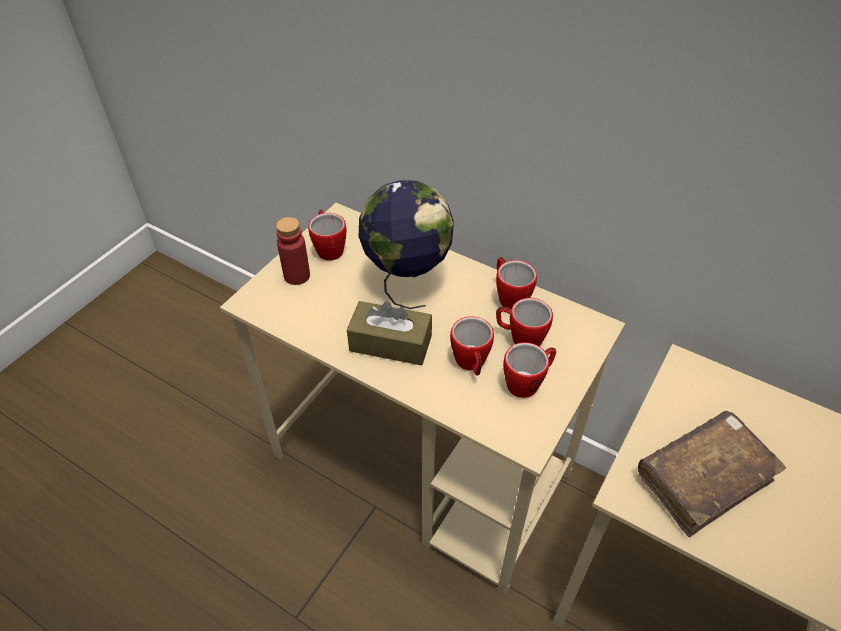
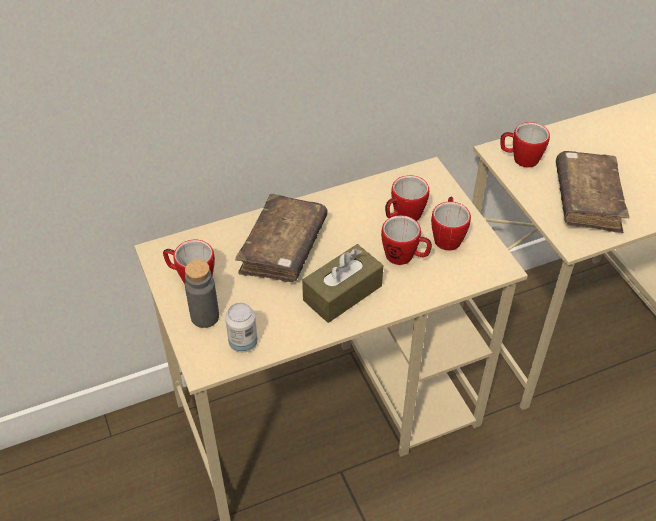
camera: 55 degrees left, 0 degrees up
red bottle [276,217,310,285] -> grey bottle [185,260,219,328]
globe [359,180,454,309] -> brown book [235,194,328,282]
mug [496,257,537,309] -> mug moved to [500,122,550,168]
none -> can [225,303,258,352]

